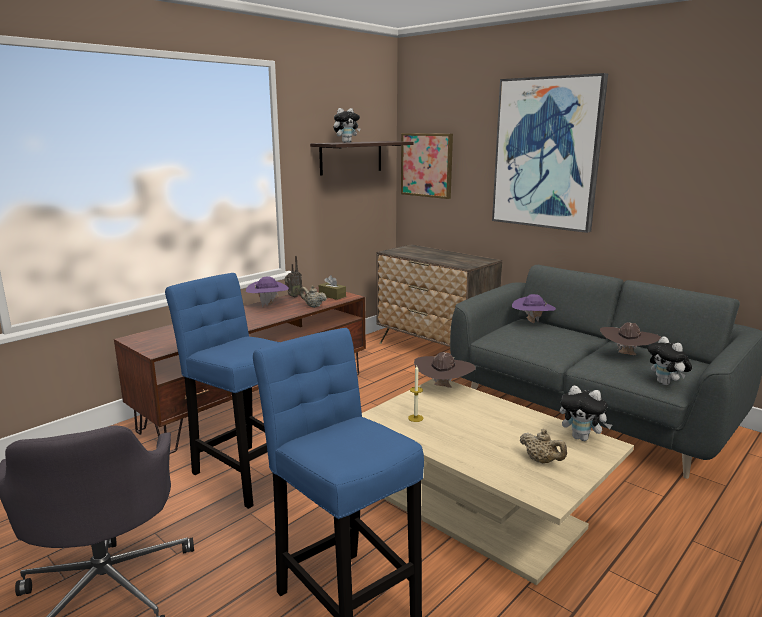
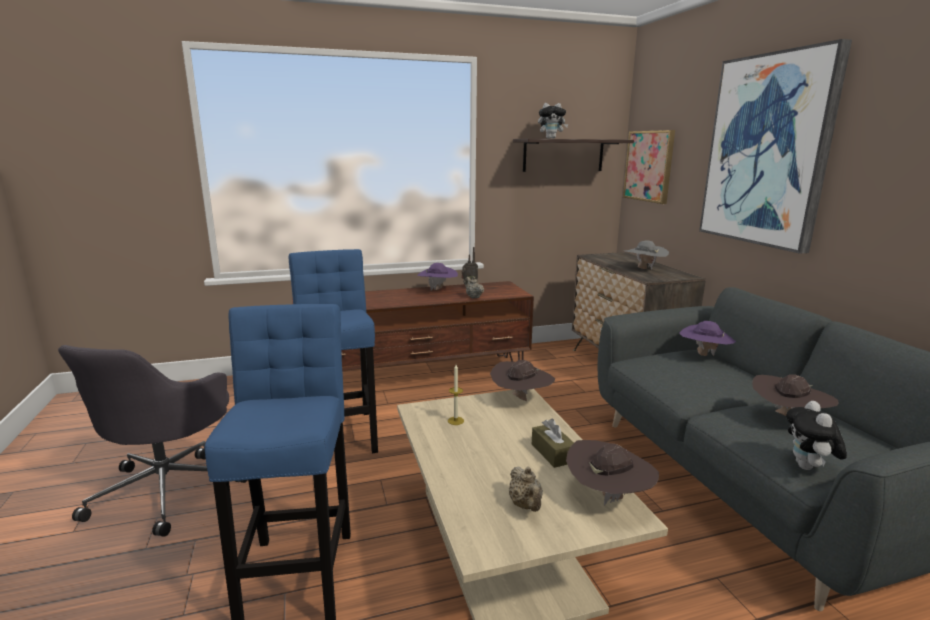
camera: 30 degrees right, 0 degrees up
brown tissue box [319,275,346,300] -> brown tissue box moved to [532,419,574,468]
plush toy [560,386,612,441] -> brown hat [566,440,659,506]
none -> grey hat [625,240,669,270]

